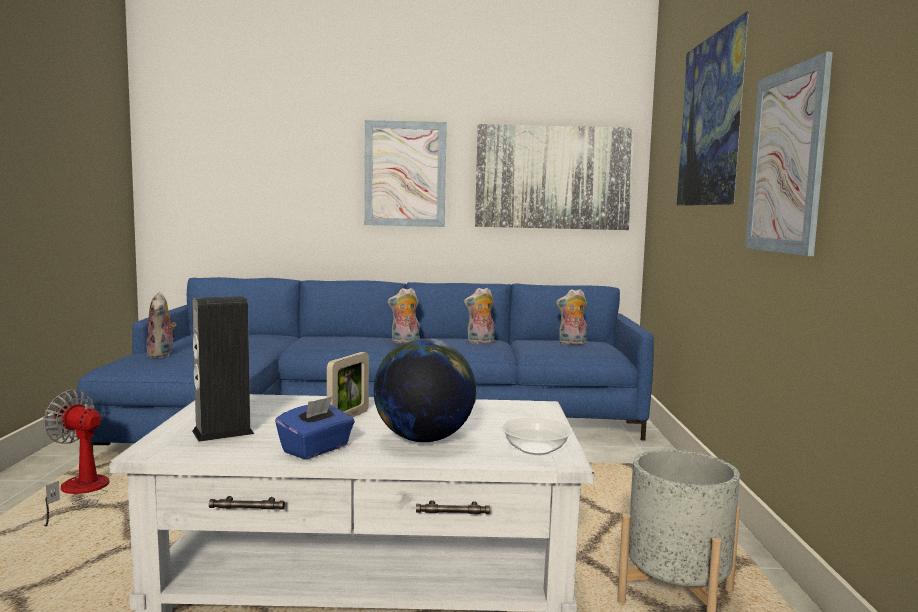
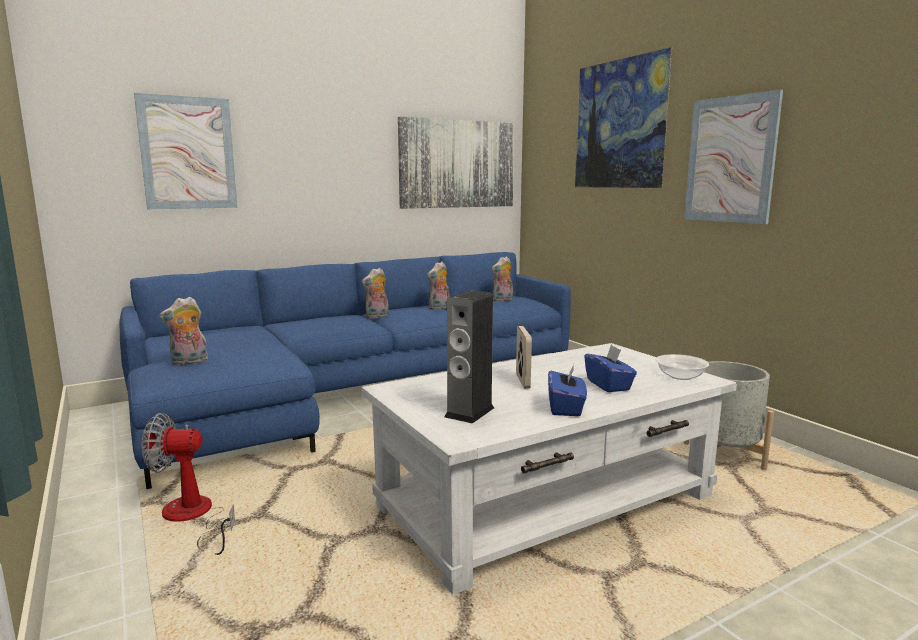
camera: 30 degrees left, 5 degrees up
plush toy [147,292,177,358] -> plush toy turned 105 degrees clockwise [160,297,208,365]
picture [364,120,447,227] -> picture moved to [134,93,237,209]
globe [373,339,477,442] -> blue tissue box [584,345,637,392]

